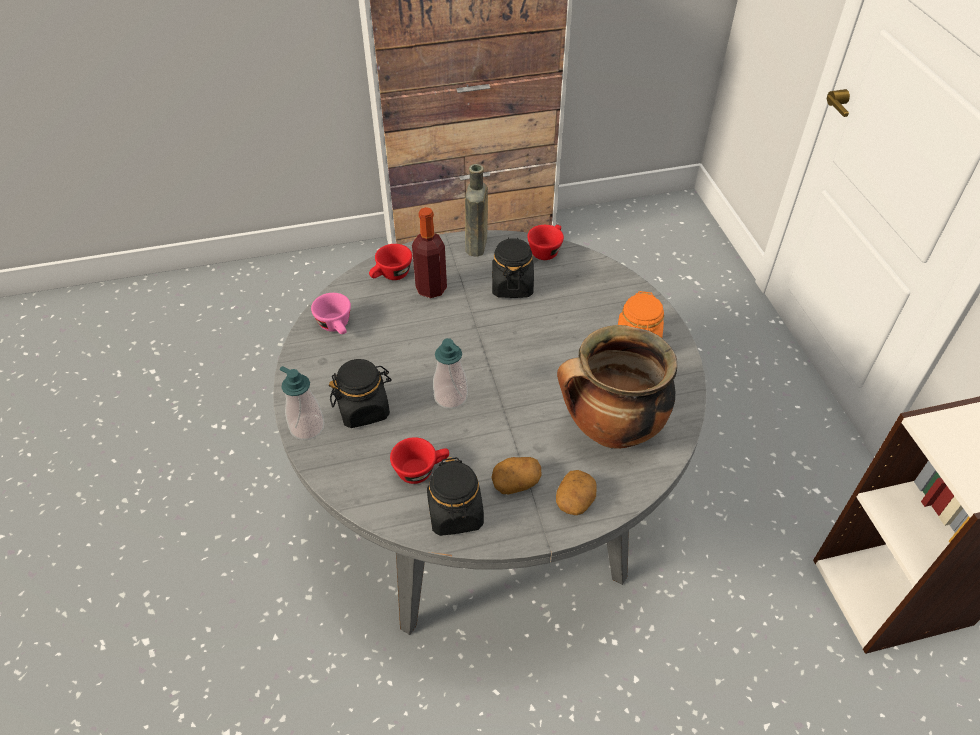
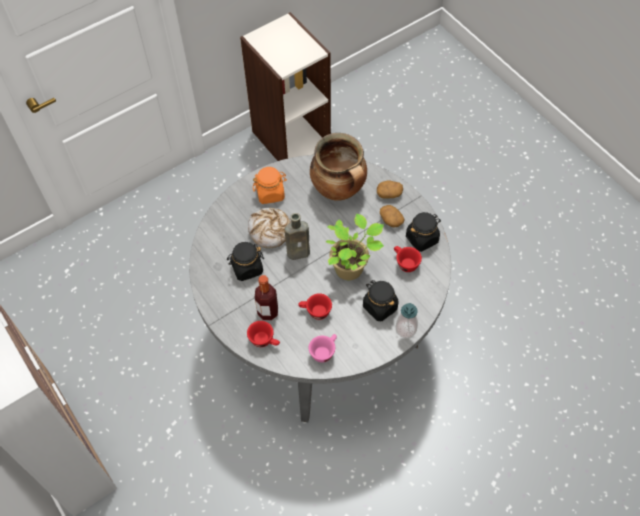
camera: 110 degrees left, 10 degrees up
soap dispenser [433,338,468,409] -> potted plant [326,214,384,280]
brown bottle [465,164,488,257] -> brown bottle moved to [285,213,310,260]
red cup [527,225,564,260] -> red cup moved to [298,293,332,320]
none -> bread [248,207,291,248]

